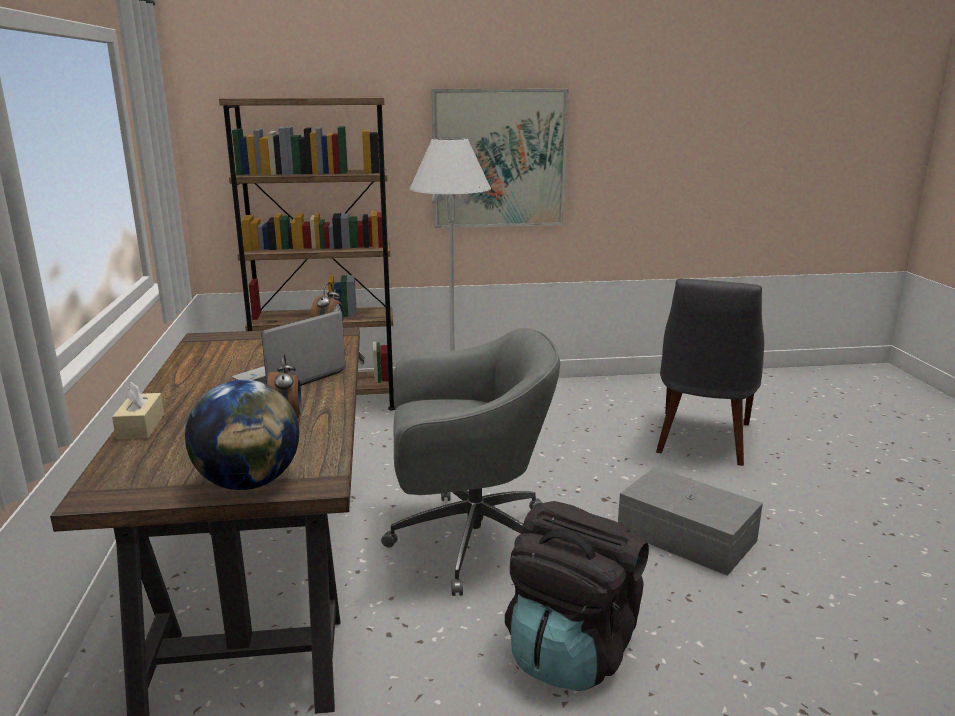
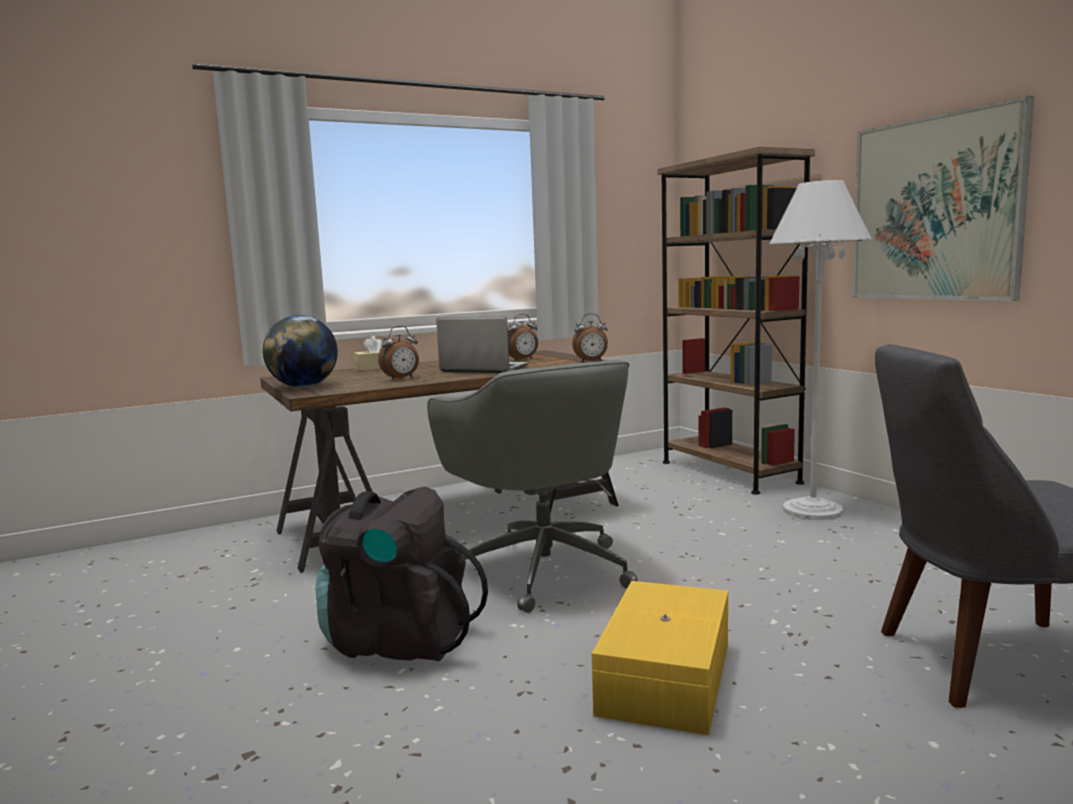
camera: 70 degrees right, 10 degrees down
grey storage box [618,466,763,576] -> yellow storage box [592,581,728,735]
none -> alarm clock [508,314,538,361]

